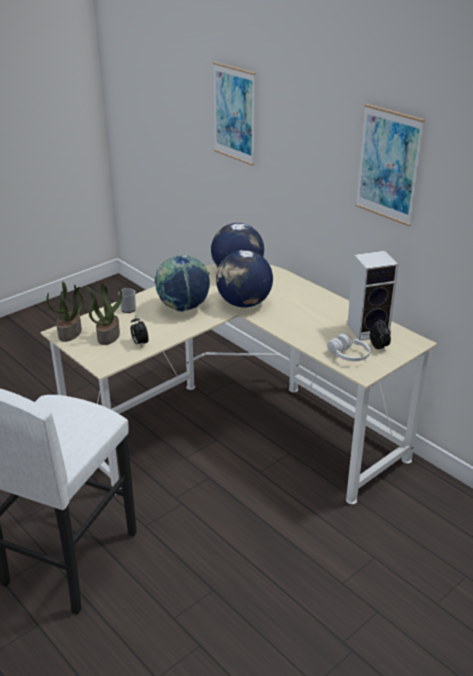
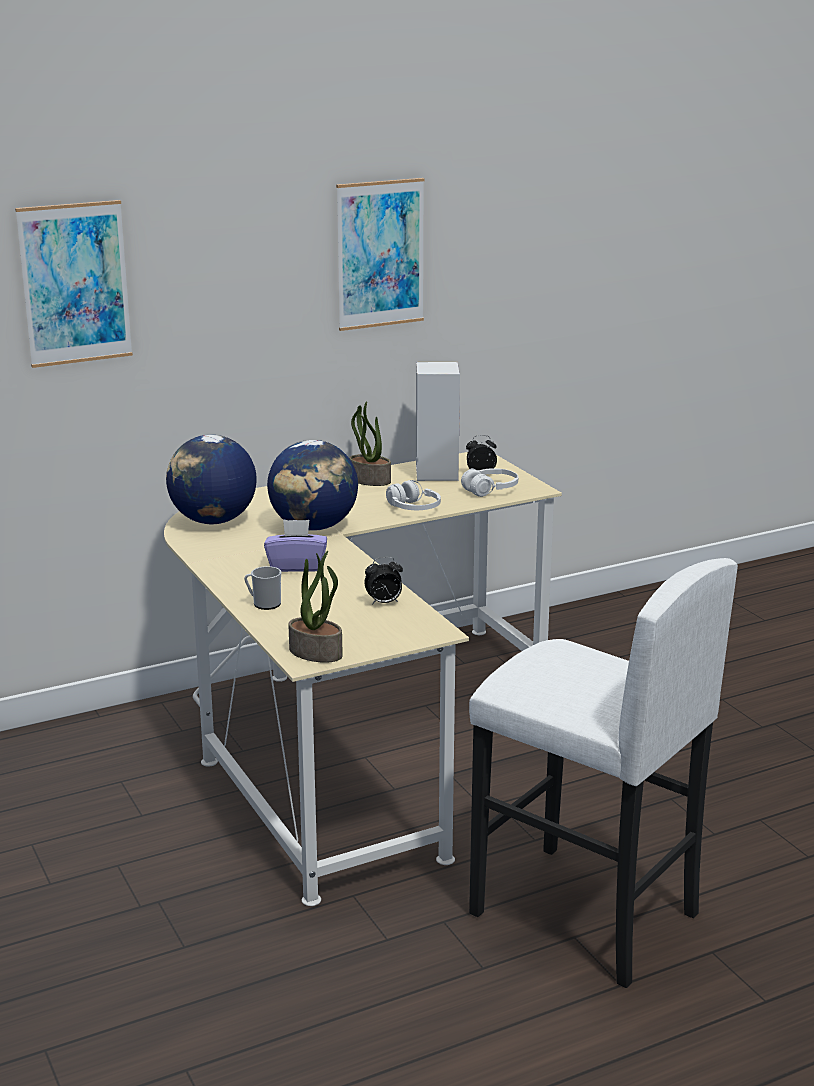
camera: 75 degrees left, 10 degrees down
potted plant [87,283,122,345] -> potted plant moved to [349,401,391,486]
globe [155,255,210,312] -> purple tissue box [264,519,327,572]
none -> white headphones [386,480,441,510]

